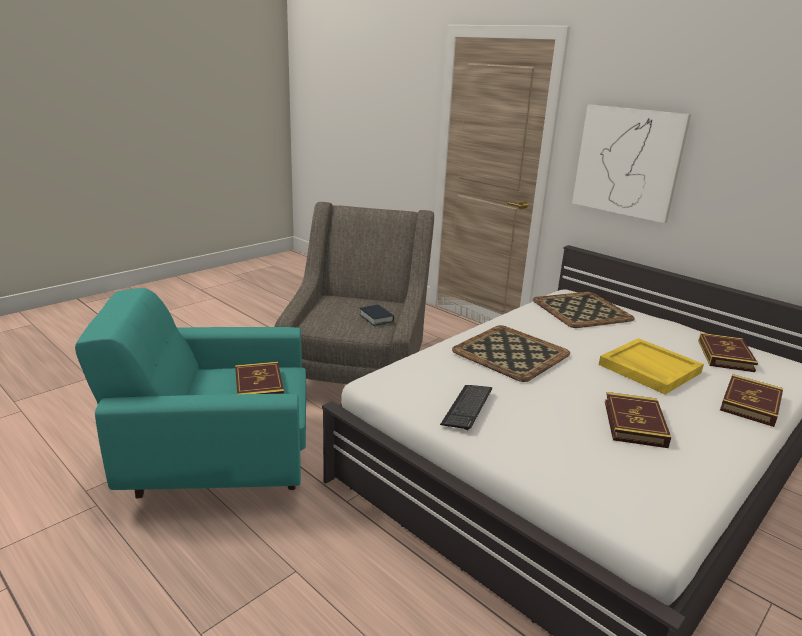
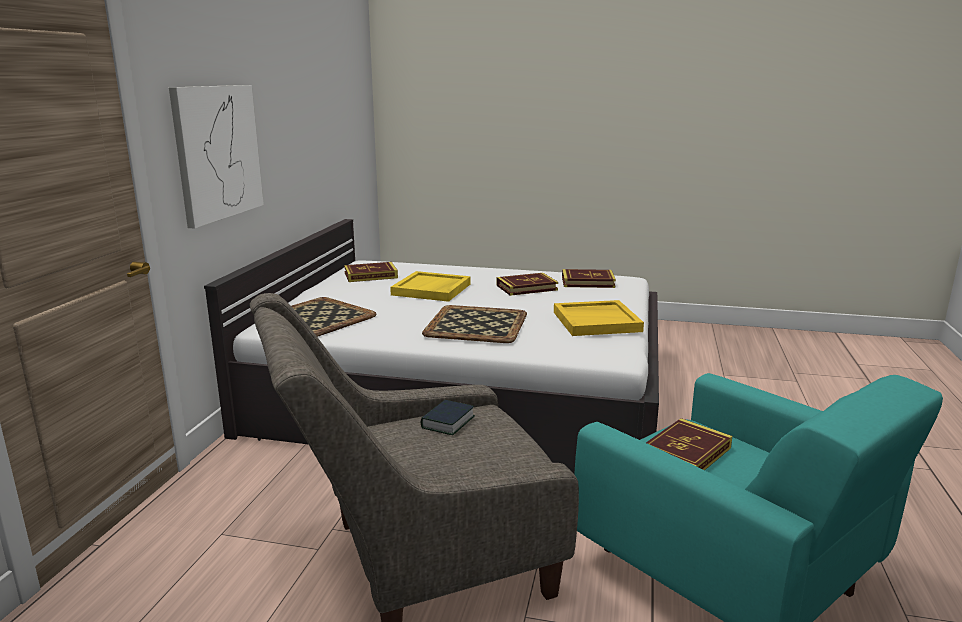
camera: 120 degrees left, 5 degrees down
keyboard [440,385,492,430] -> yellow tray [554,300,644,336]
book [720,374,783,427] -> book moved to [562,269,616,288]

